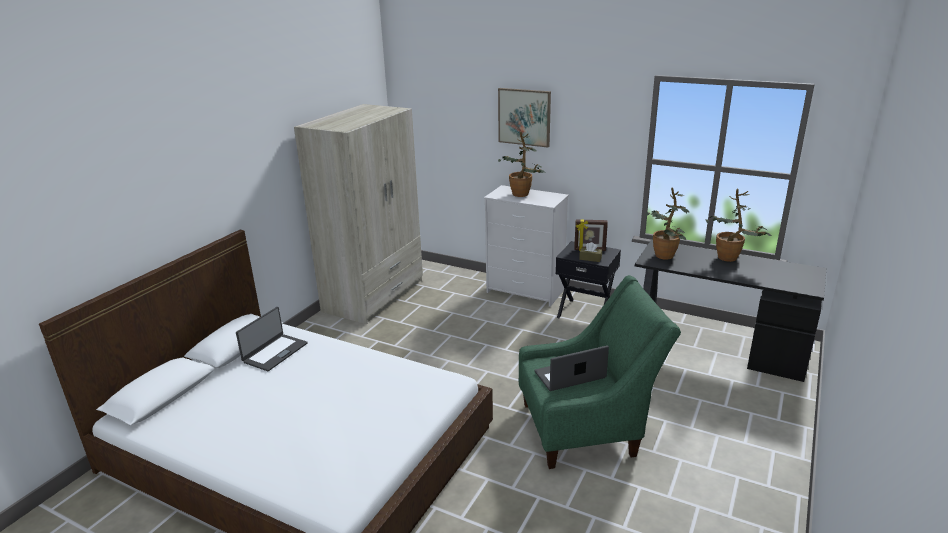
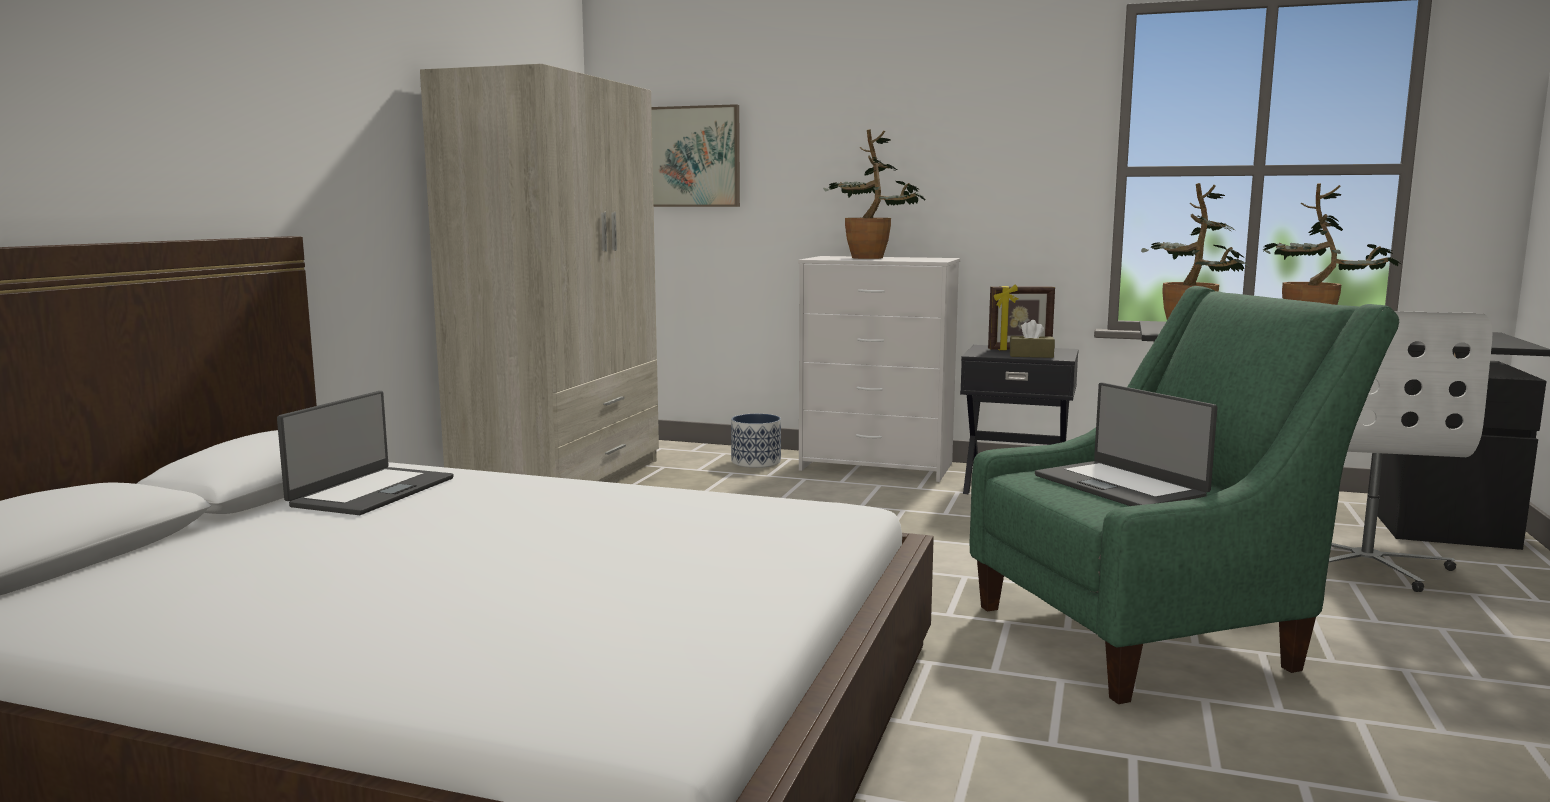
camera: 10 degrees left, 15 degrees down
picture [498,88,551,148] -> picture moved to [651,104,740,207]
laptop [534,345,609,391] -> laptop turned 90 degrees counterclockwise [1035,382,1218,506]
none -> planter [731,414,781,468]
none -> white office chair [1329,311,1493,592]

